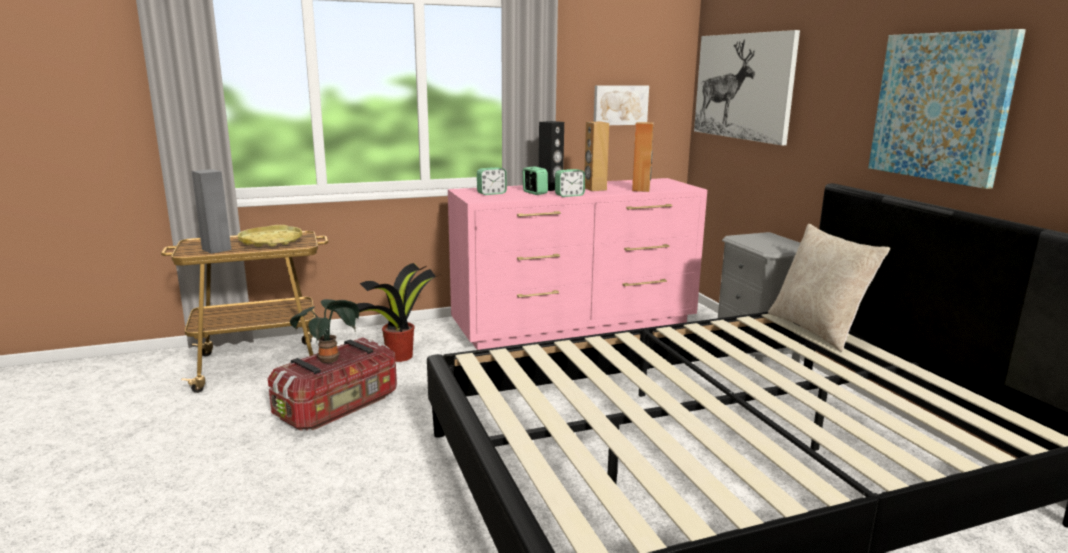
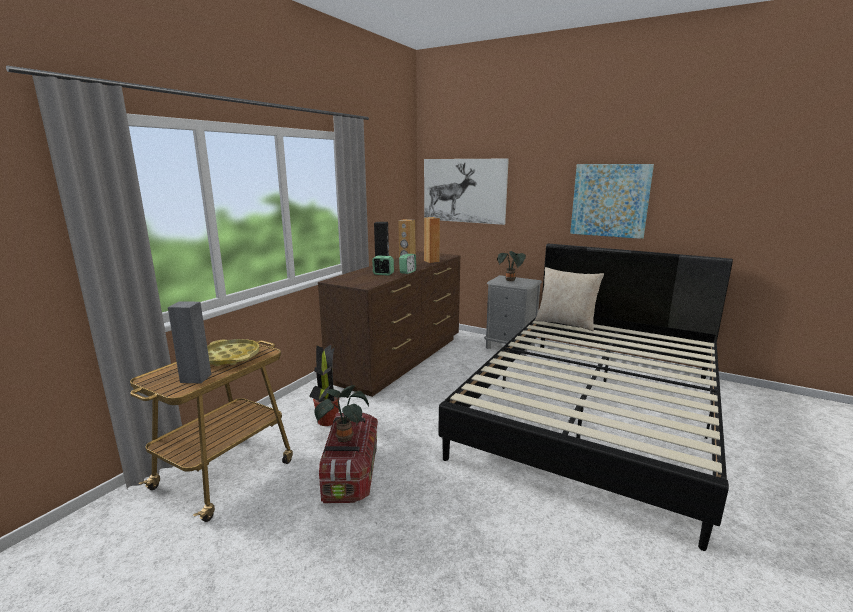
camera: 40 degrees left, 0 degrees up
pink dresser [448,178,707,350] -> brown dresser [318,251,460,397]
alarm clock [477,167,507,195] -> none
picture [594,85,649,125] -> none
none -> potted plant [497,251,526,281]

